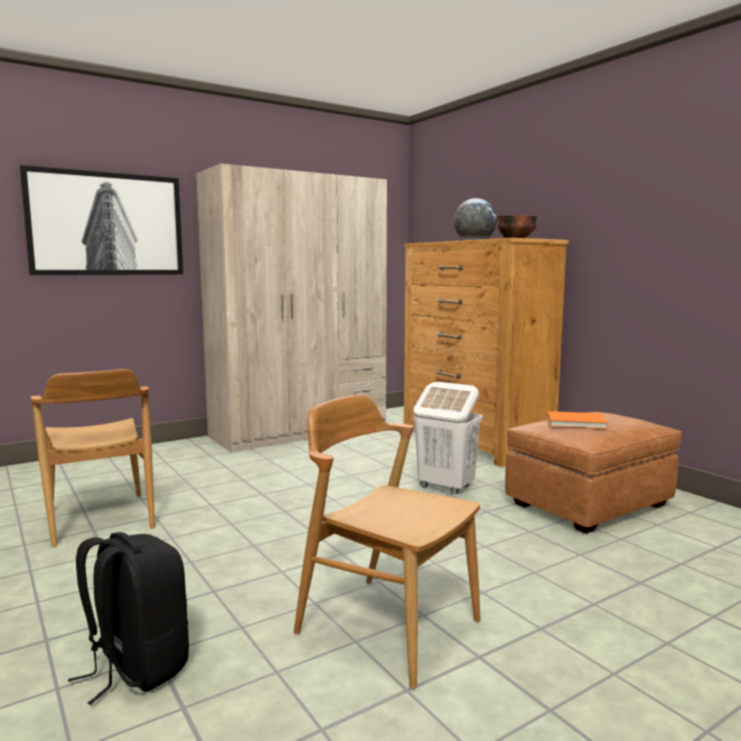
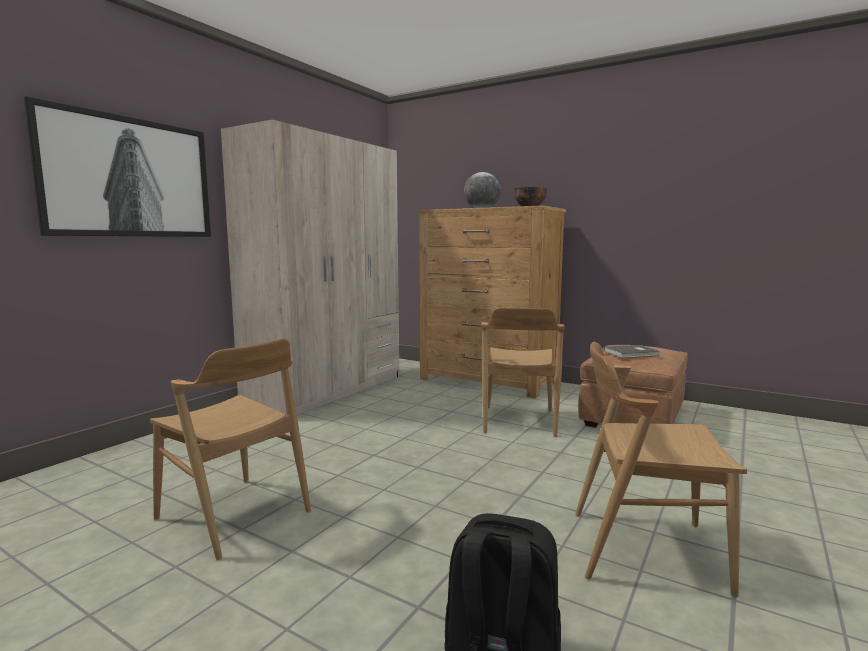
camera: 25 degrees left, 0 degrees up
white laundry basket [414,382,482,494] -> brown chair [481,307,565,437]
orange book [547,411,608,429] -> grey book [604,345,660,358]

